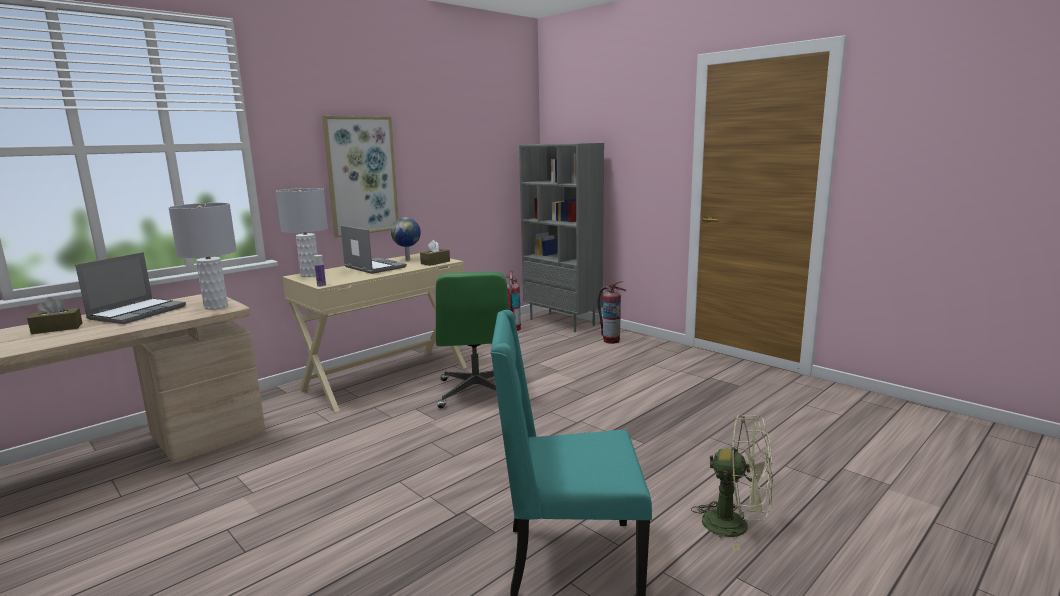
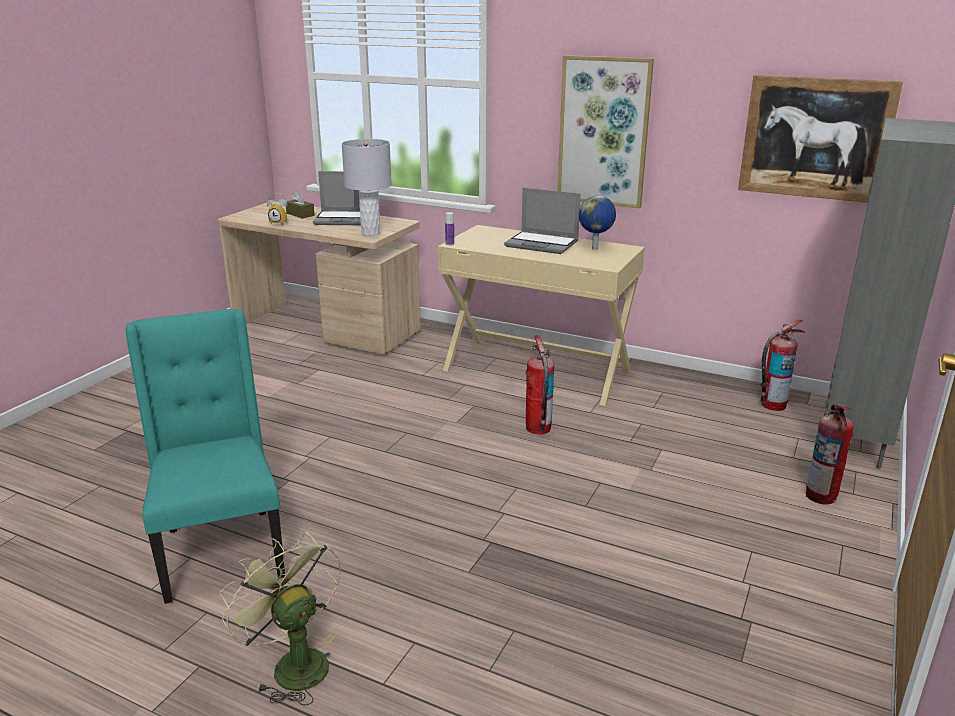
camera: 70 degrees right, 10 degrees up
grey table lamp [276,188,328,277] -> none
laptop [340,225,407,274] -> laptop turned 90 degrees clockwise [504,188,581,254]
brown tissue box [420,240,450,266] -> none
green office chair [436,272,509,408] -> fire extinguisher [526,335,554,435]
green fan [691,414,773,551] -> green fan turned 135 degrees clockwise [219,532,341,706]
none -> alarm clock [267,193,288,225]
none -> picture [738,75,903,203]

